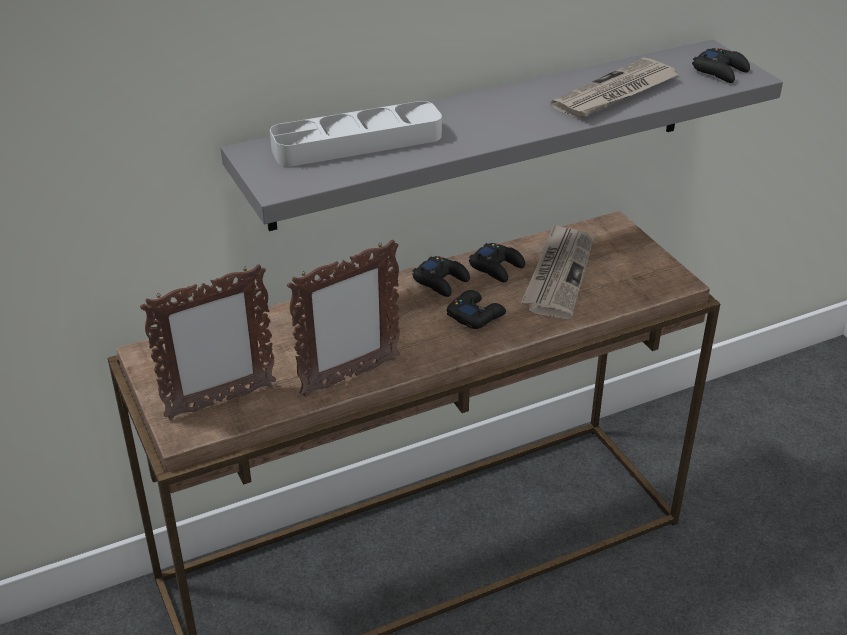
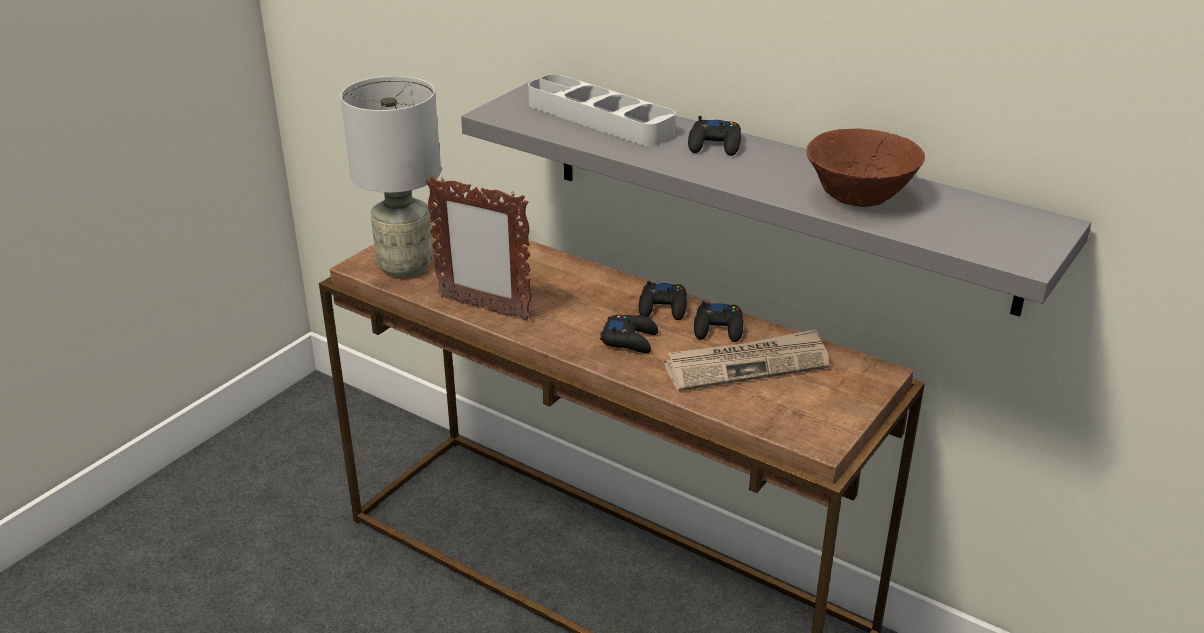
camera: 60 degrees right, 5 degrees down
picture frame [140,264,276,420] -> grey table lamp [341,76,441,278]
newspaper [550,57,680,119] -> brown bowl [806,128,925,207]
black game controller [692,48,750,83] -> black game controller moved to [688,116,741,156]

